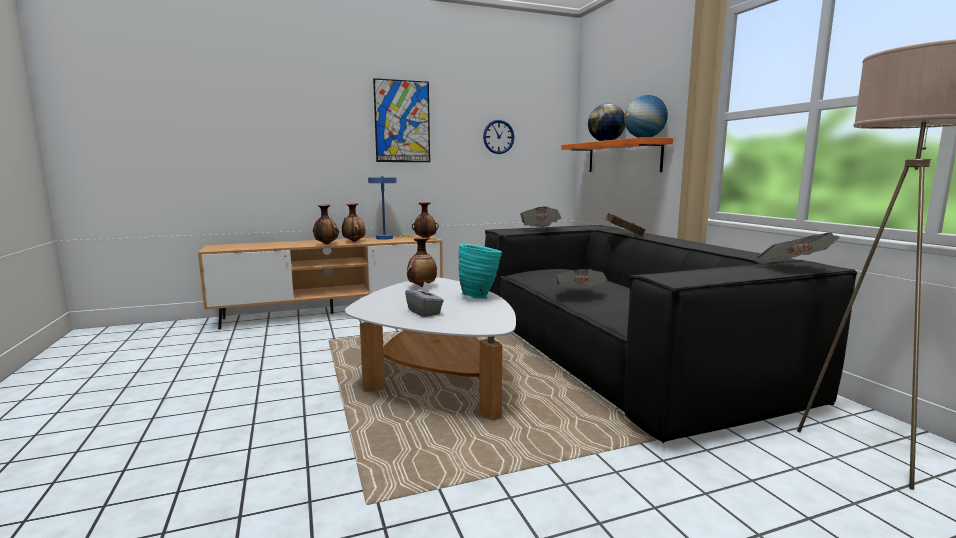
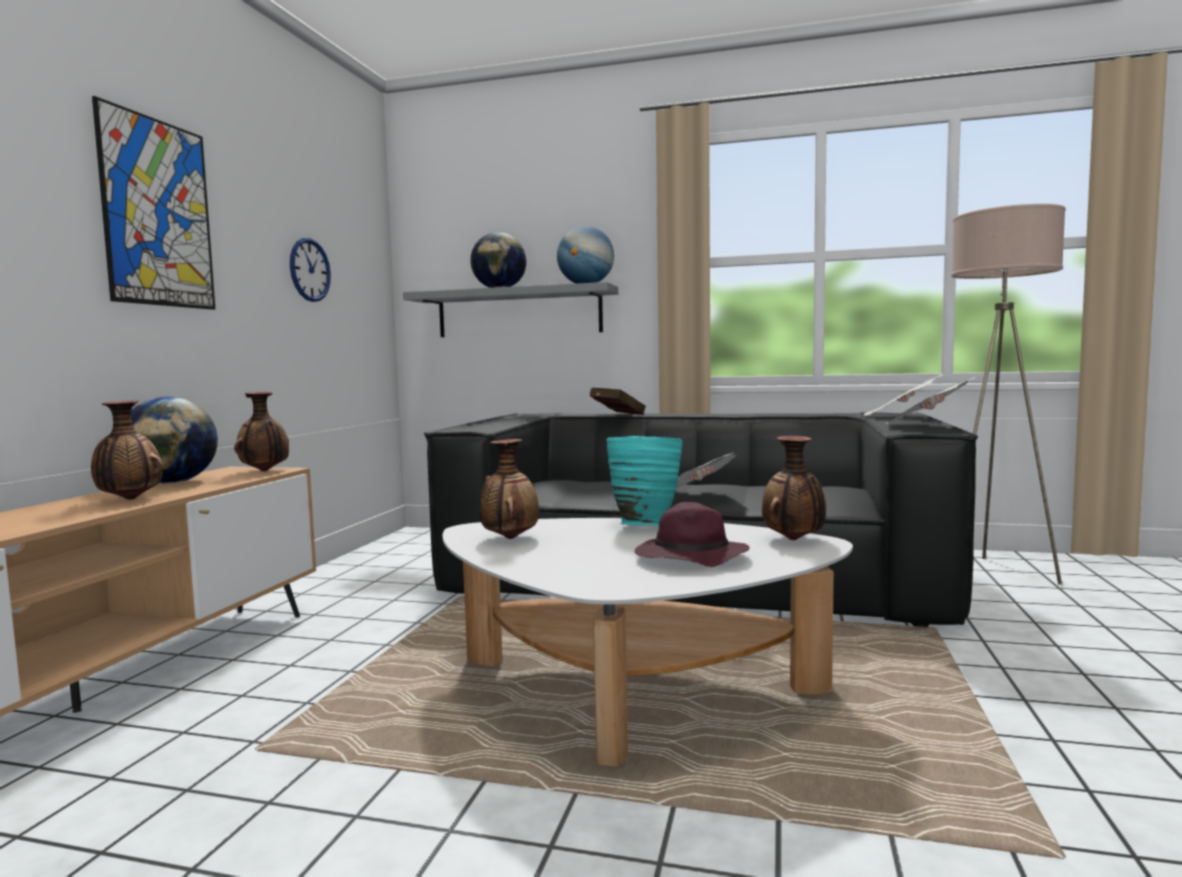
camera: 55 degrees left, 5 degrees down
vase [313,205,339,244] -> vase moved to [762,436,826,540]
blue table lamp [368,176,415,240] -> globe [131,396,218,484]
grey tissue box [405,282,444,317] -> purple hat [635,502,750,567]
newspaper [520,206,561,227] -> newspaper moved to [886,377,976,424]
orange shelf [561,137,673,172] -> grey shelf [403,282,618,337]

